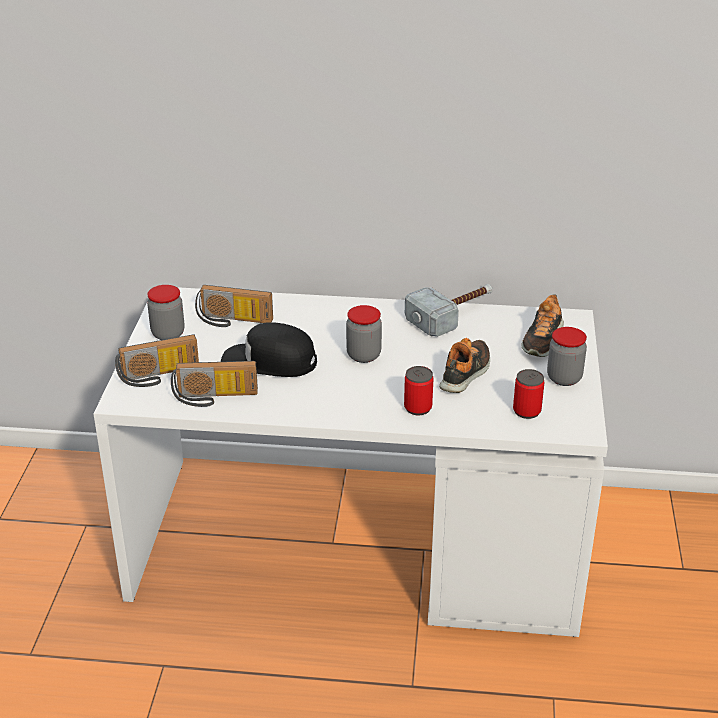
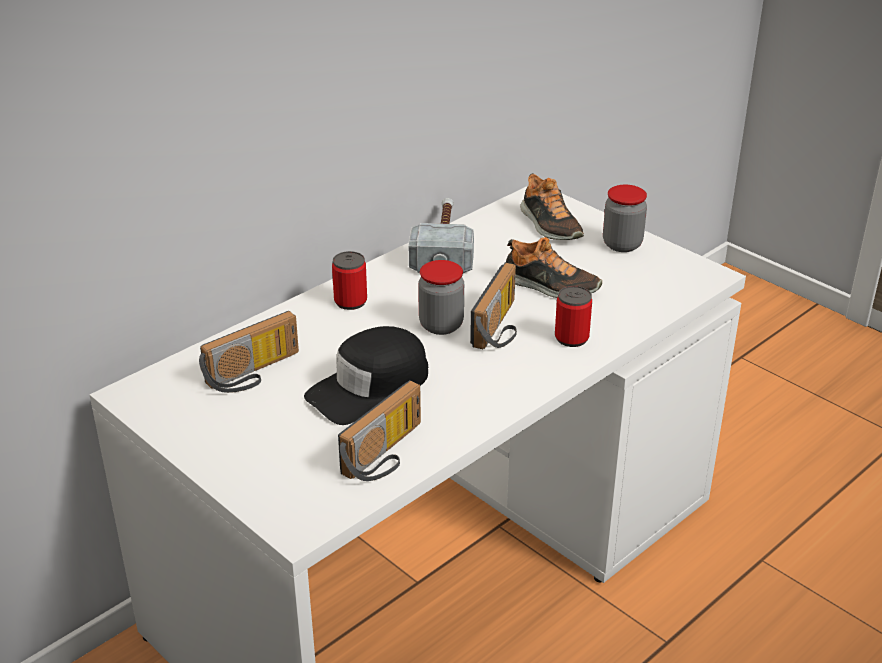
camera: 50 degrees left, 0 degrees up
radio [115,334,199,387] -> radio moved to [470,263,517,349]
jar [147,285,185,340] -> none
shoe [439,338,490,393] -> shoe turned 135 degrees clockwise [506,237,602,298]
can [513,369,544,419] -> can moved to [332,251,367,310]

